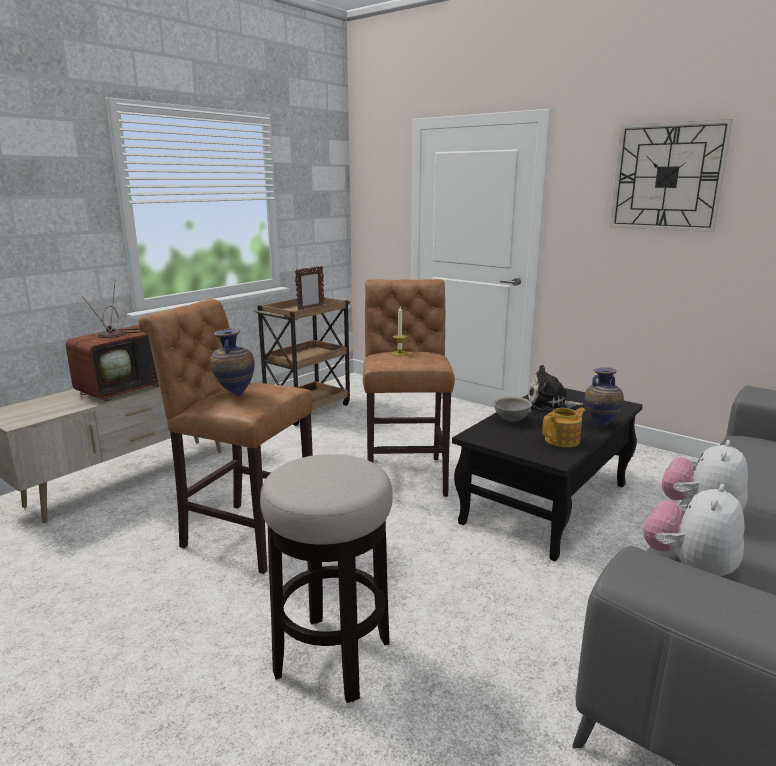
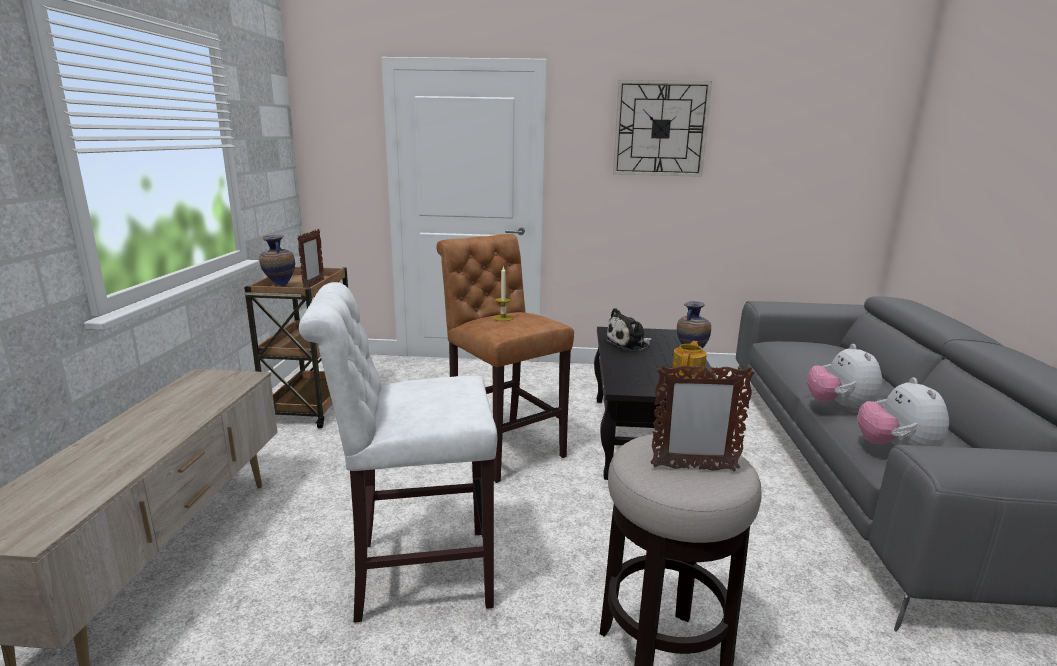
camera: 35 degrees left, 0 degrees up
television [66,281,159,401] -> none
brown stool [138,299,313,574] -> white stool [299,282,497,623]
vase [210,328,255,396] -> vase moved to [259,235,295,287]
grey bowl [493,397,532,422] -> none
none -> picture frame [651,364,755,472]

